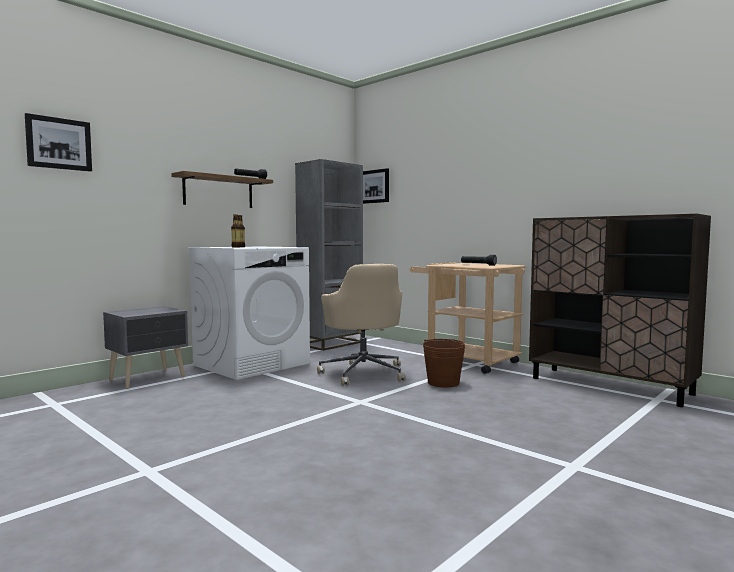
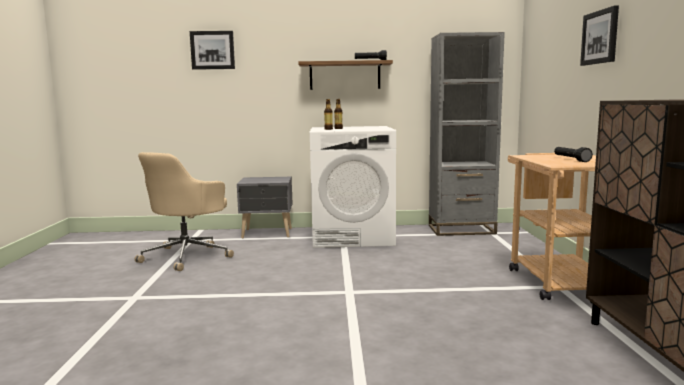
camera: 45 degrees right, 5 degrees up
beige office chair [317,264,406,386] -> beige office chair moved to [135,152,234,271]
picture [363,168,389,204] -> picture moved to [580,5,619,66]
brown bucket [423,339,466,387] -> none

